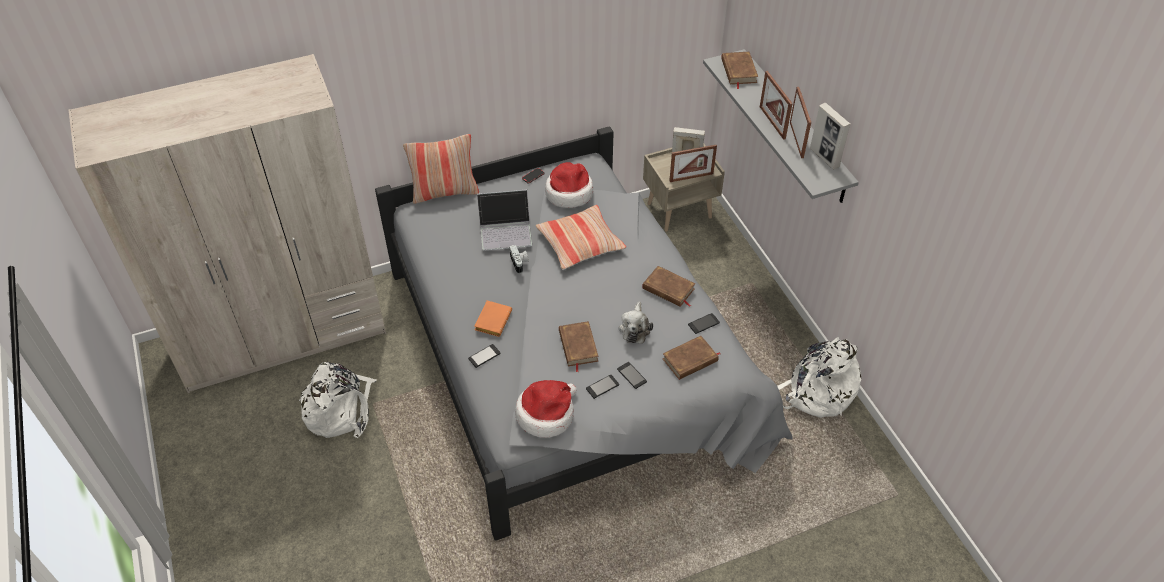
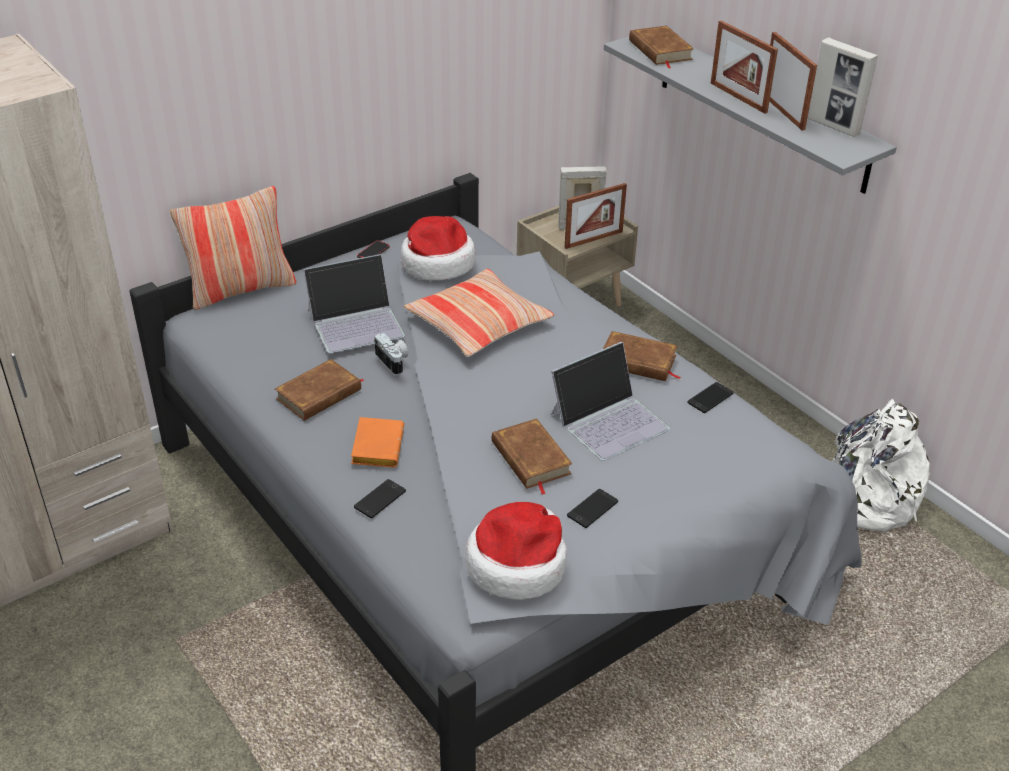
camera: 15 degrees left, 10 degrees down
white backpack [299,362,377,438] -> none
phone [617,362,647,389] -> none
plush toy [619,301,653,344] -> laptop [551,342,670,461]
brown book [662,336,720,380] -> brown book moved to [275,359,364,421]

